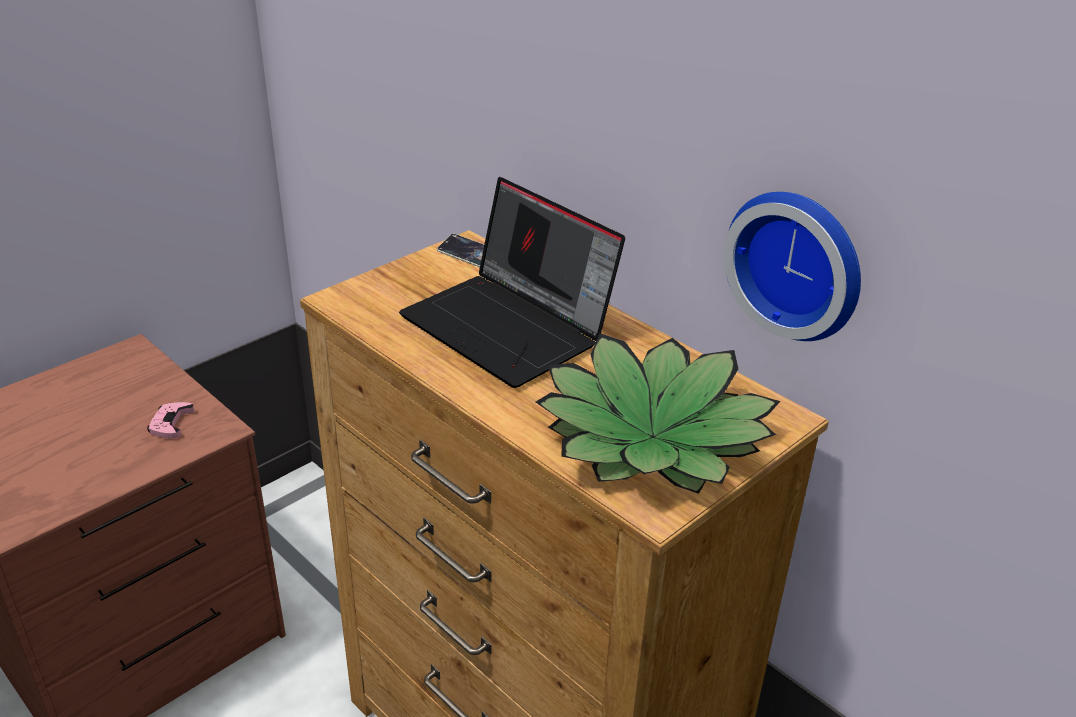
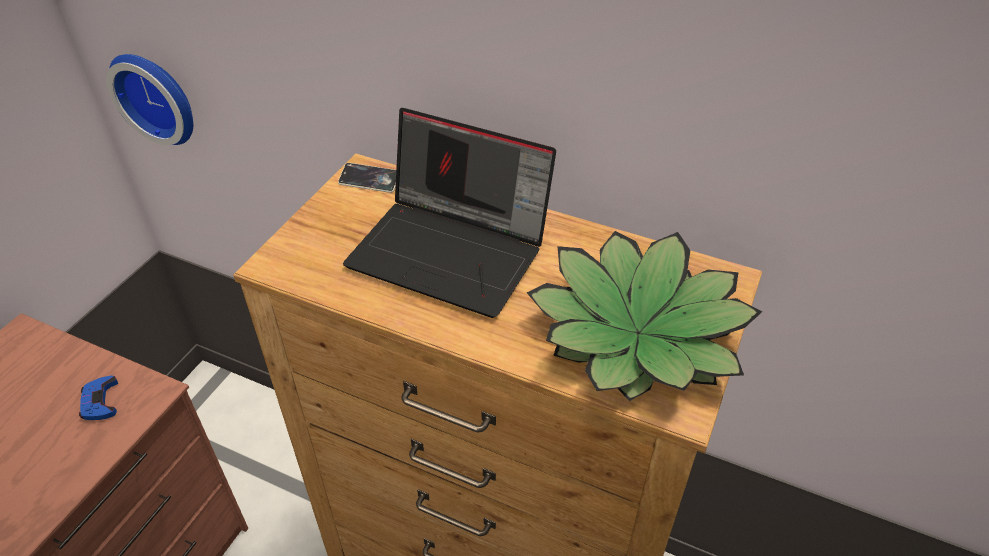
camera: 20 degrees left, 10 degrees up
pink game controller [147,402,194,438] -> blue game controller [79,376,118,420]
wall clock [724,192,861,341] -> wall clock moved to [107,54,193,145]

